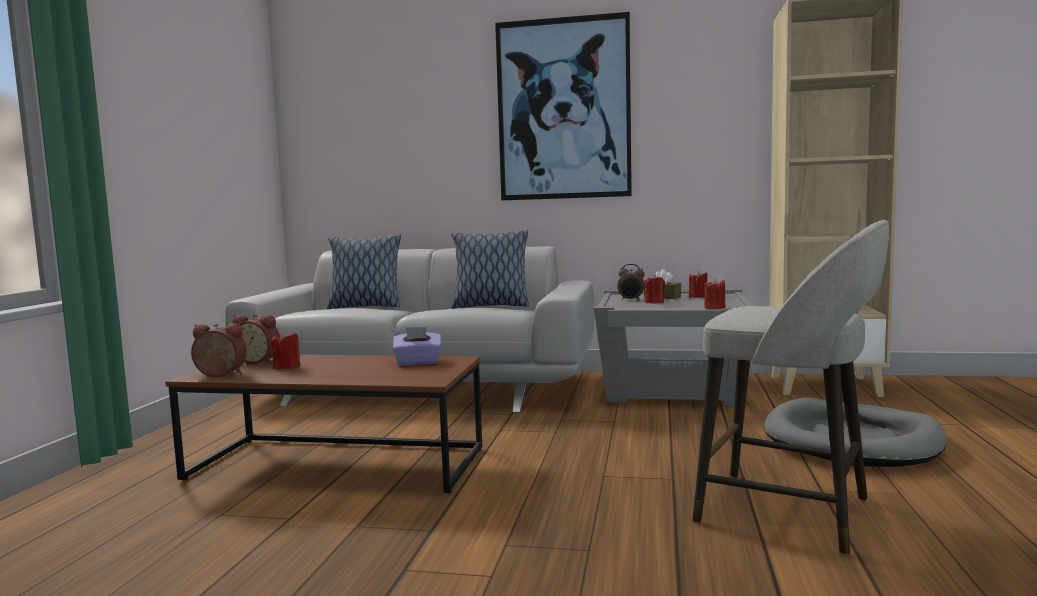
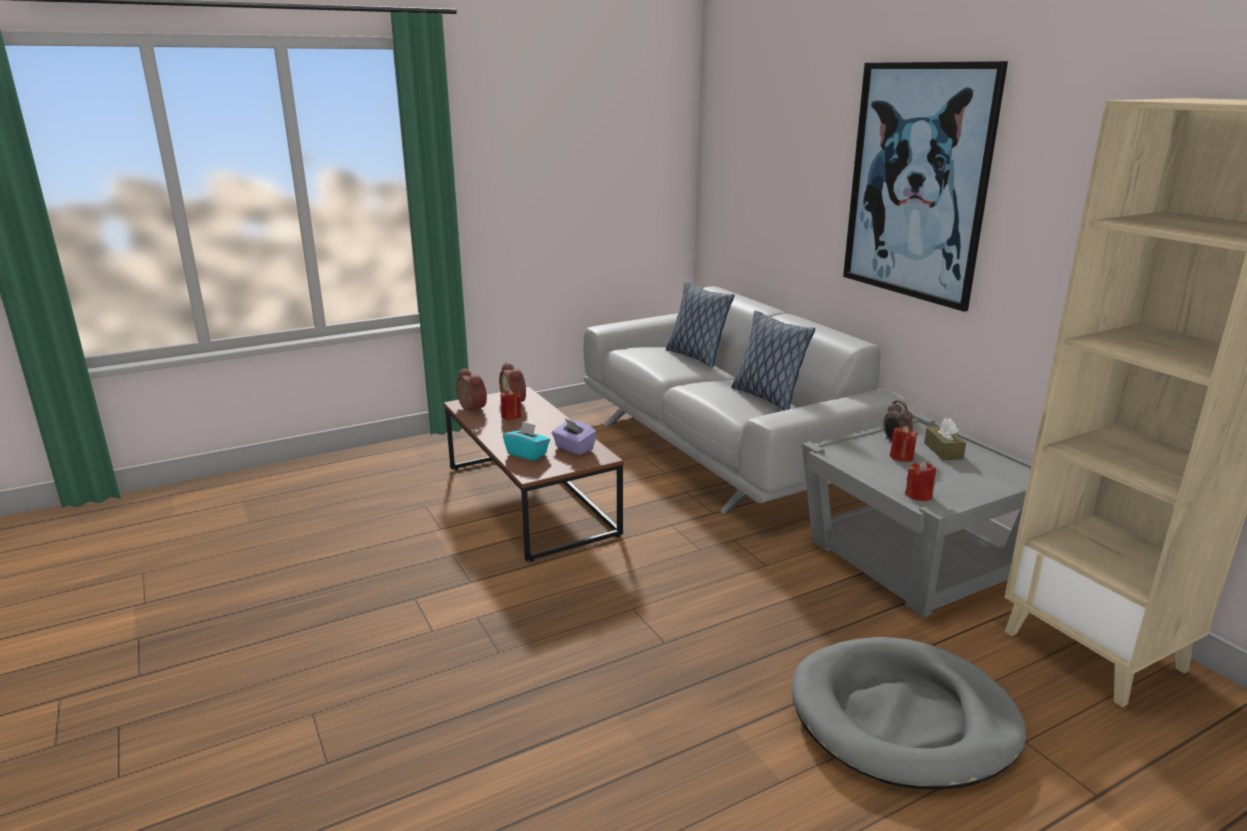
camera: 50 degrees right, 15 degrees up
red candle [689,270,708,298] -> none
grey stool [692,220,889,555] -> none
none -> turquoise tissue box [503,421,550,461]

